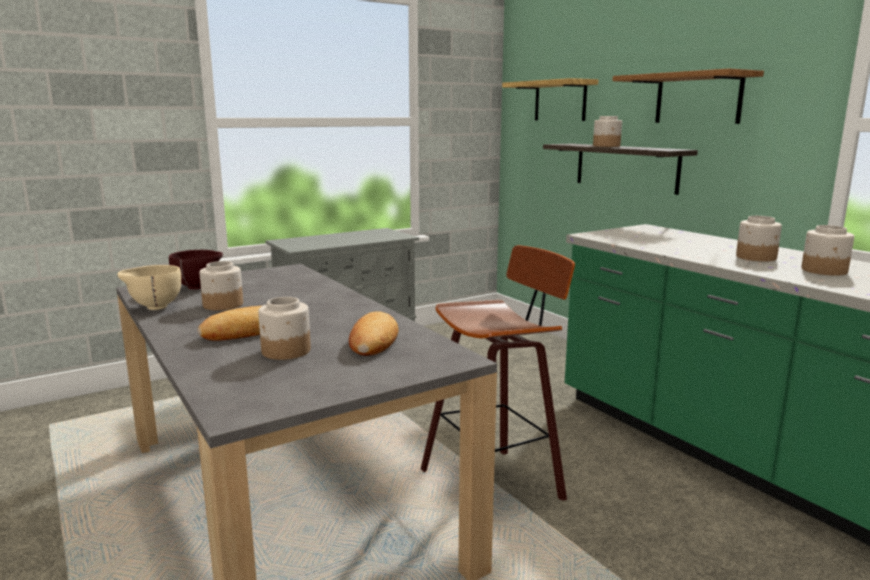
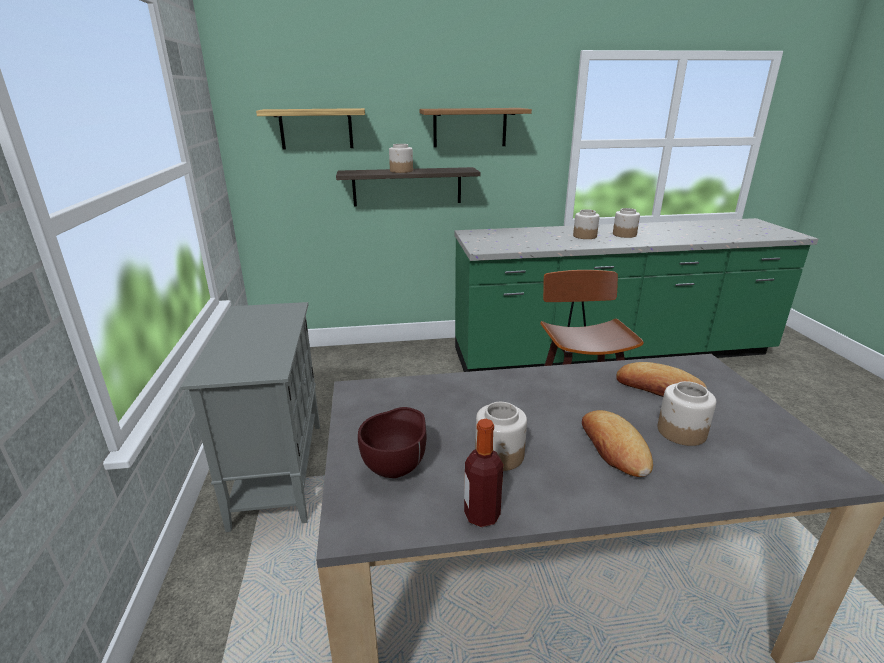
camera: 65 degrees left, 10 degrees up
beige bowl [118,265,181,310] -> bottle [464,419,503,527]

